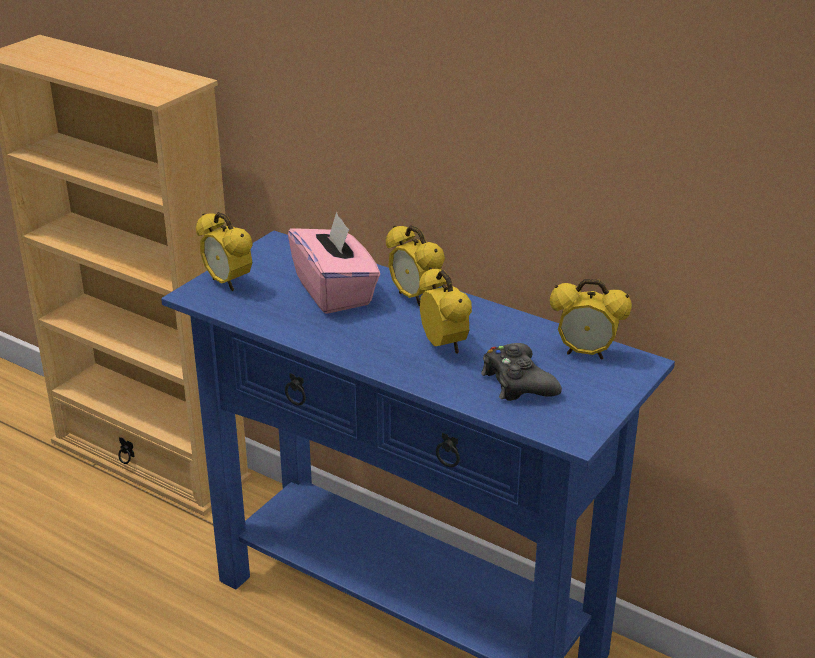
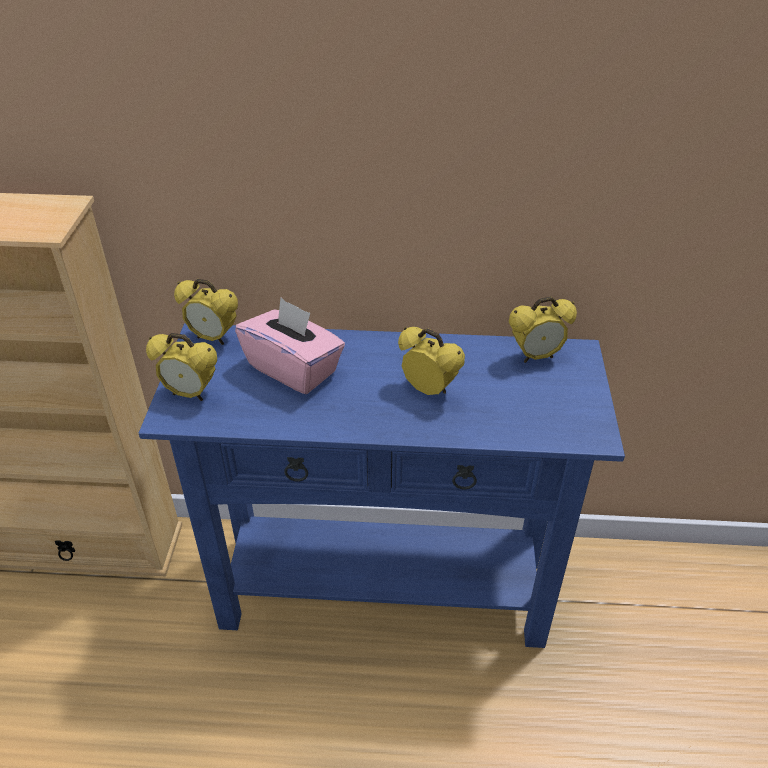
camera: 30 degrees left, 10 degrees up
alarm clock [386,225,445,306] -> alarm clock moved to [174,279,238,345]
black game controller [481,343,562,401] -> none

